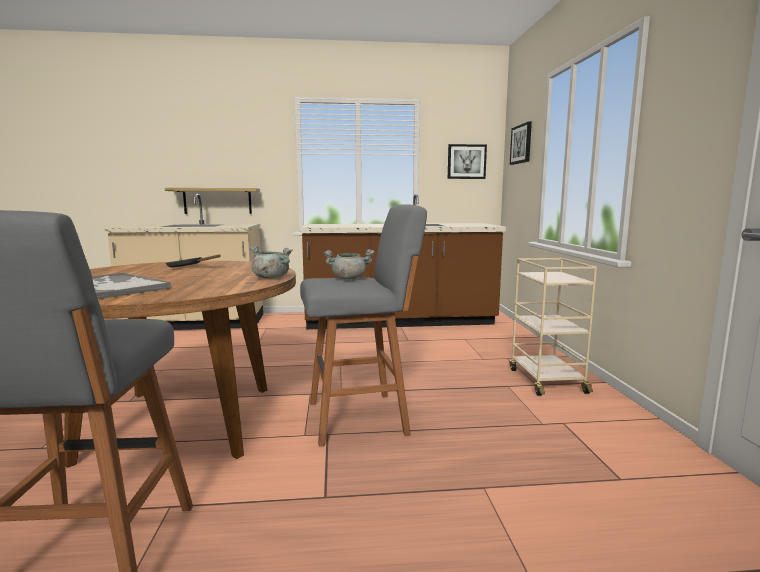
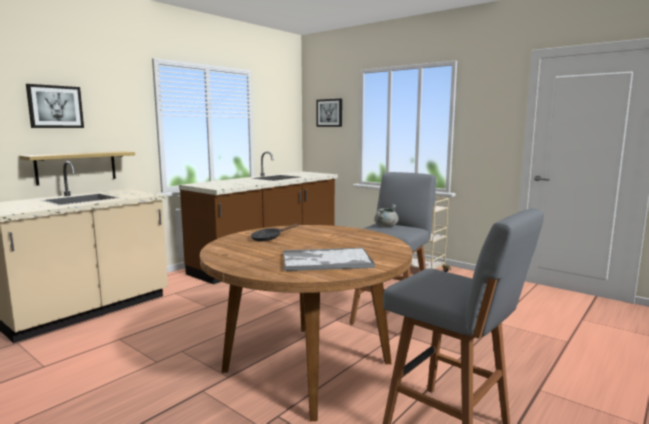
camera: 45 degrees left, 0 degrees up
grey cooking pot [250,246,293,279] -> none
picture [448,144,487,179] -> picture moved to [26,84,84,128]

